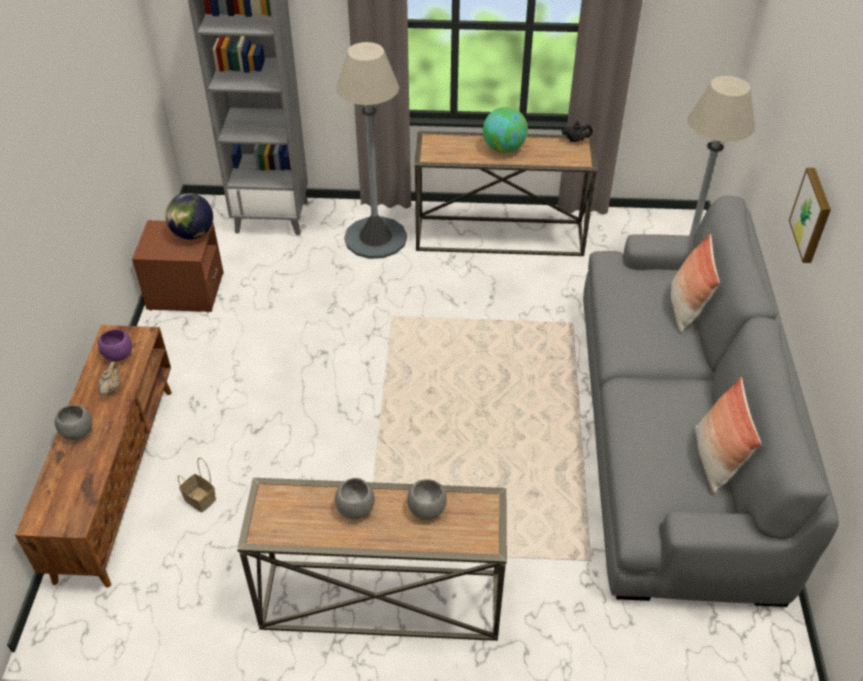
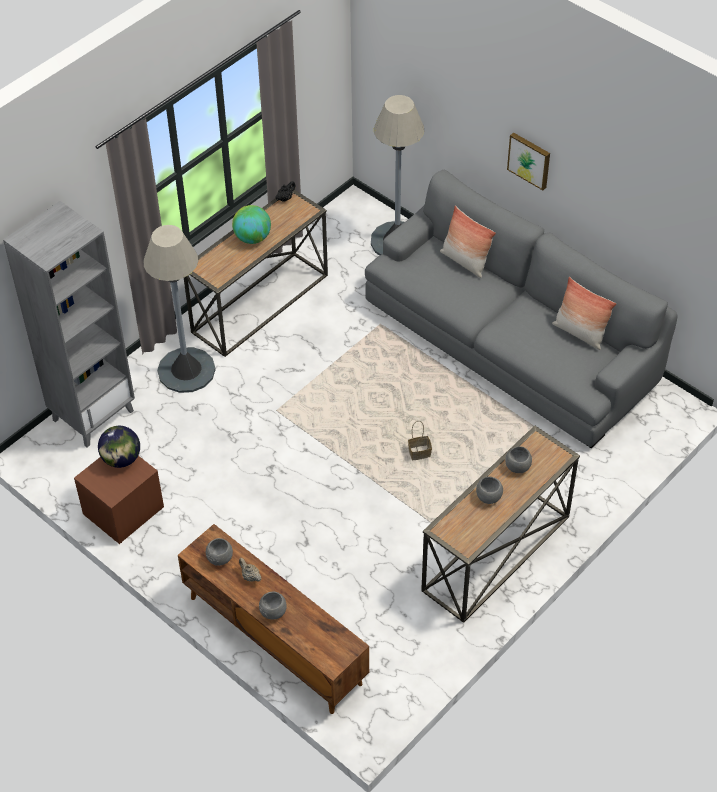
camera: 50 degrees left, 5 degrees up
purple bowl [98,329,132,361] -> grey bowl [206,538,233,566]
basket [178,458,216,513] -> basket moved to [408,421,432,460]

